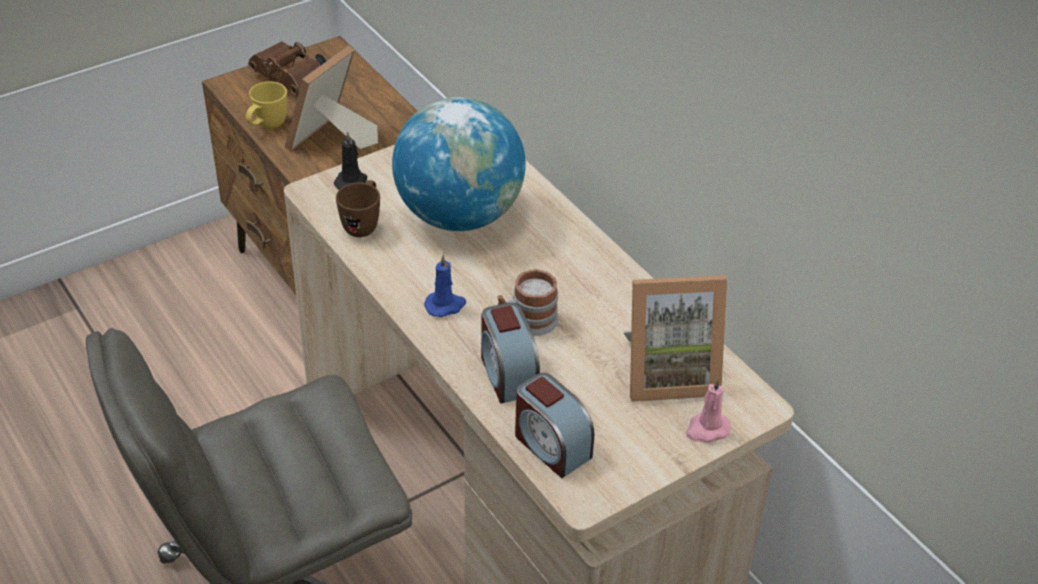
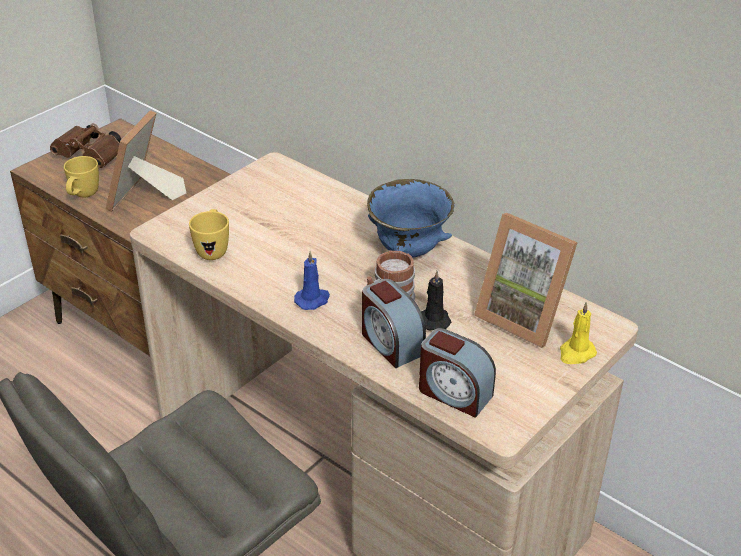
camera: 15 degrees left, 5 degrees down
black candle [334,131,367,189] -> black candle moved to [421,271,451,331]
brown mug [336,180,380,237] -> yellow mug [189,209,229,260]
globe [392,97,526,231] -> none
picture frame [623,275,727,402] -> picture frame turned 60 degrees clockwise [474,213,578,348]
pink candle [686,377,731,443] -> yellow candle [560,302,597,364]
none -> blue bowl [367,179,455,258]

